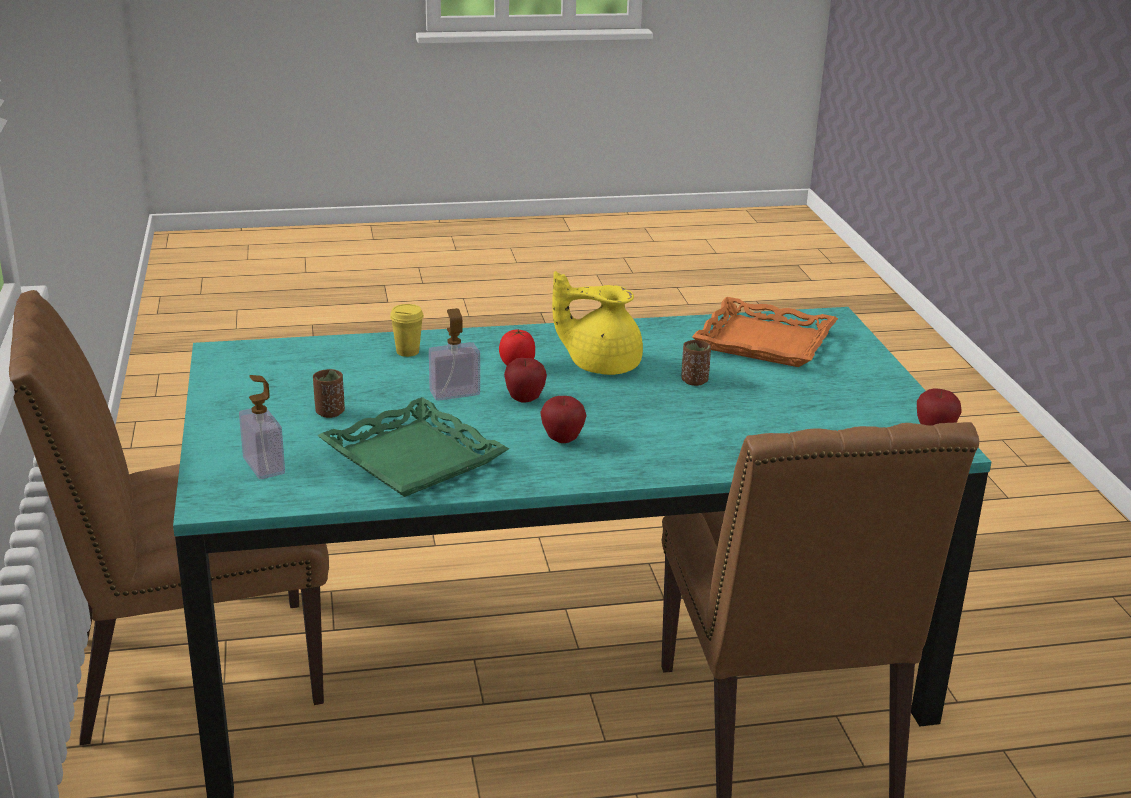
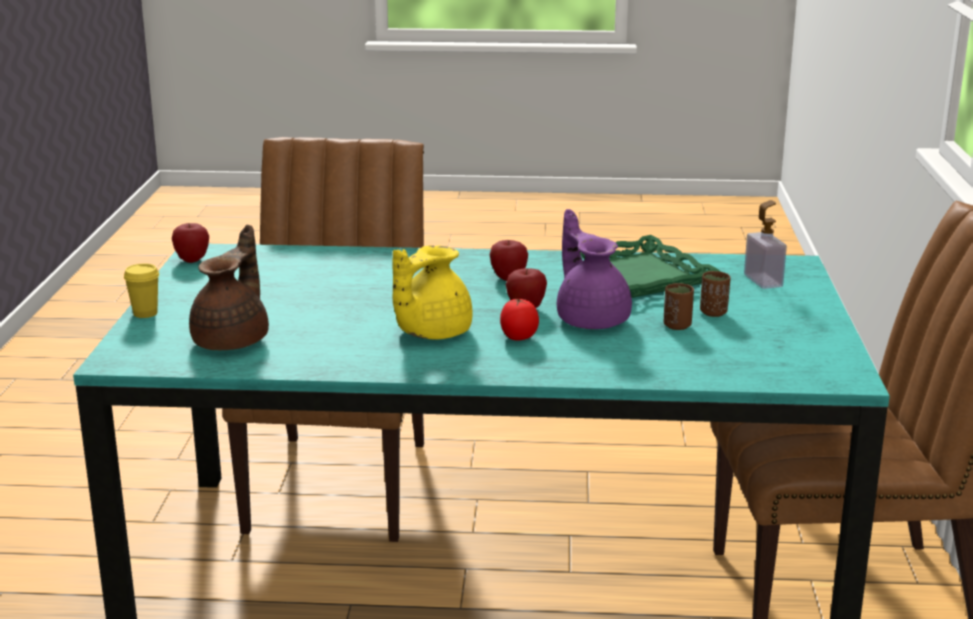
camera: 165 degrees left, 5 degrees down
yellow cup [390,304,424,357] -> yellow cup moved to [124,264,159,318]
soap dispenser [429,308,480,401] -> purple teapot [557,209,632,329]
yellow teapot [552,271,643,375] -> yellow teapot turned 105 degrees clockwise [392,245,472,339]
brown cup [681,340,711,386] -> brown cup moved to [664,283,694,330]
orange tray [692,297,838,367] -> brown teapot [189,225,269,350]

